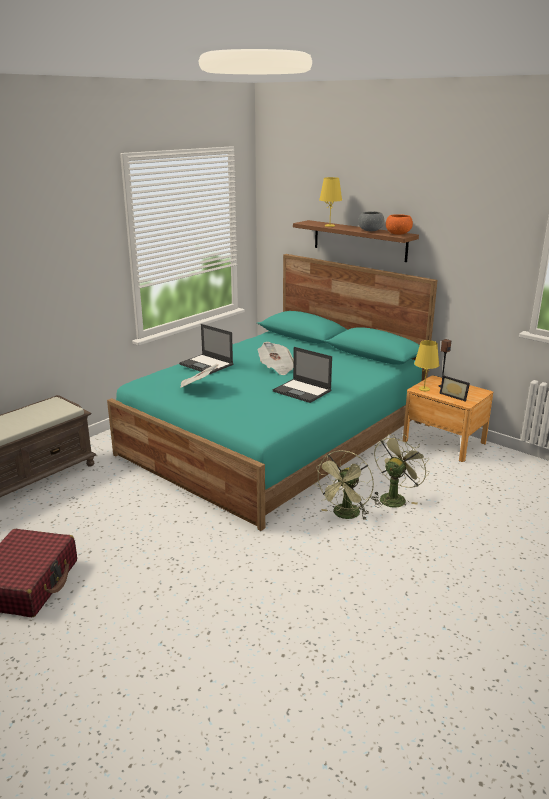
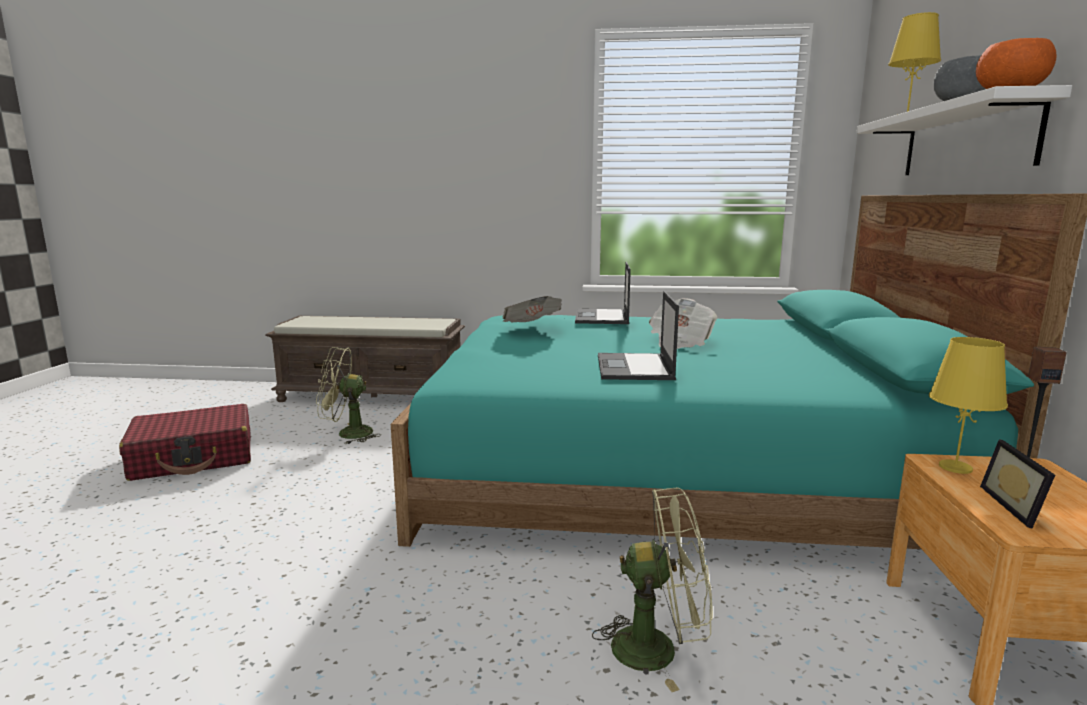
camera: 55 degrees right, 10 degrees down
brown shelf [293,220,419,262] -> white shelf [856,85,1072,175]
green fan [314,450,374,520] -> green fan moved to [316,347,381,444]

